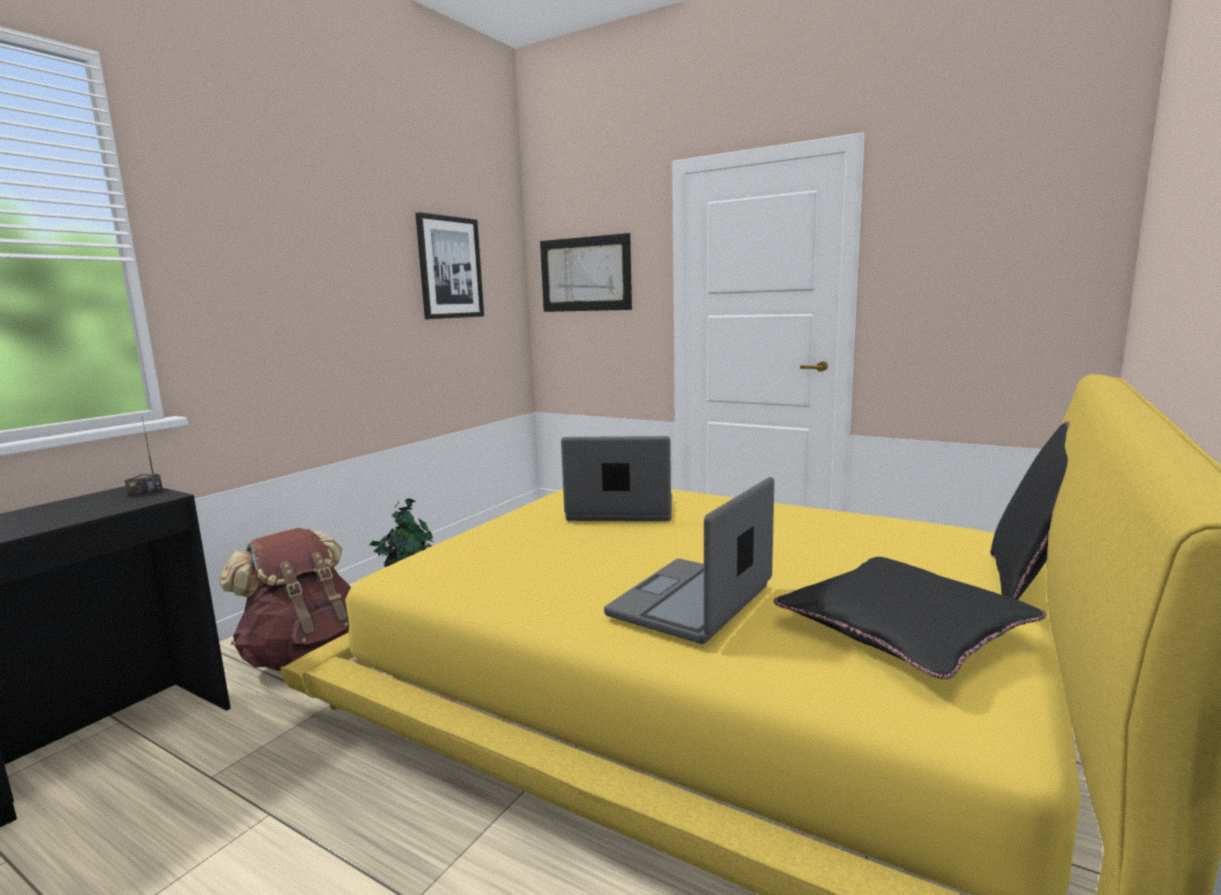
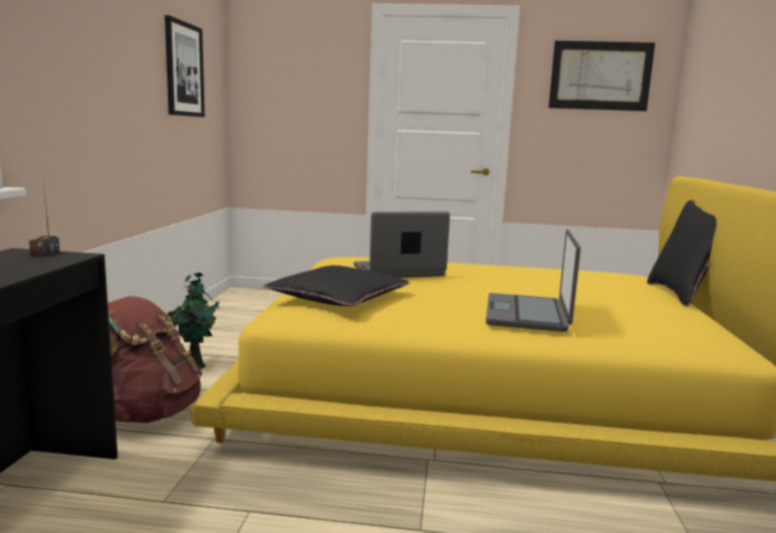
camera: 25 degrees left, 0 degrees up
picture [540,233,632,312] -> picture moved to [549,41,655,111]
black pillow [774,557,1046,679] -> black pillow moved to [263,265,410,306]

